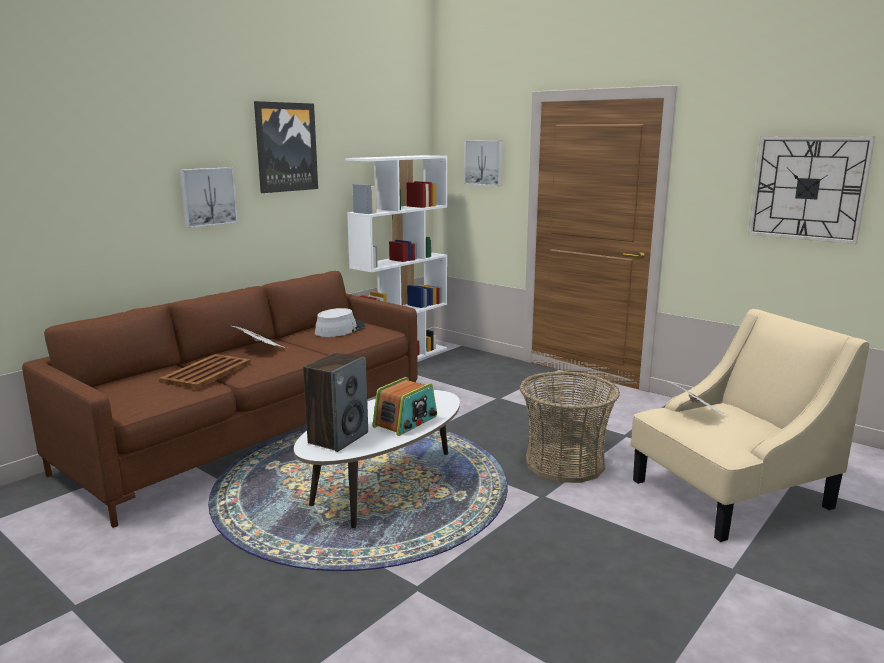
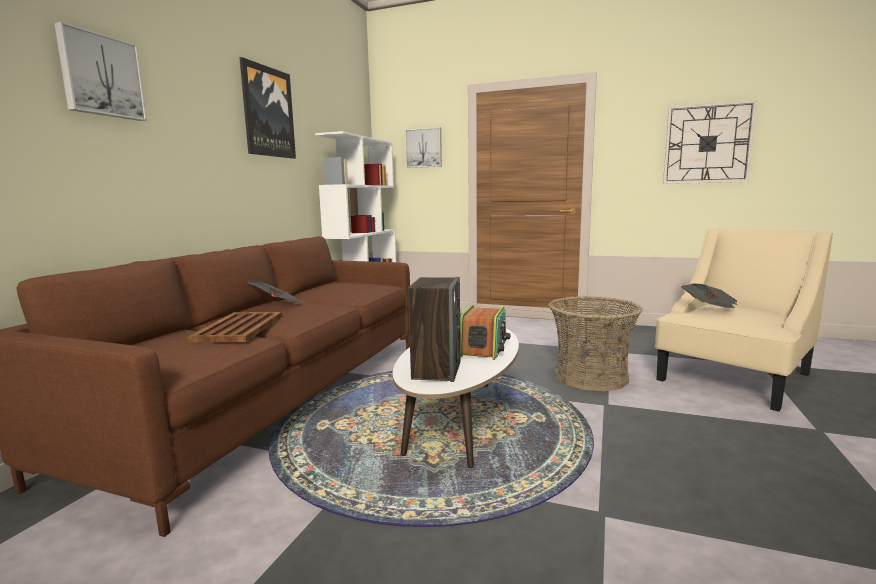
camera: 20 degrees left, 5 degrees down
picture [179,167,238,228] -> picture moved to [54,22,147,121]
grey hat [315,308,365,337] -> none

